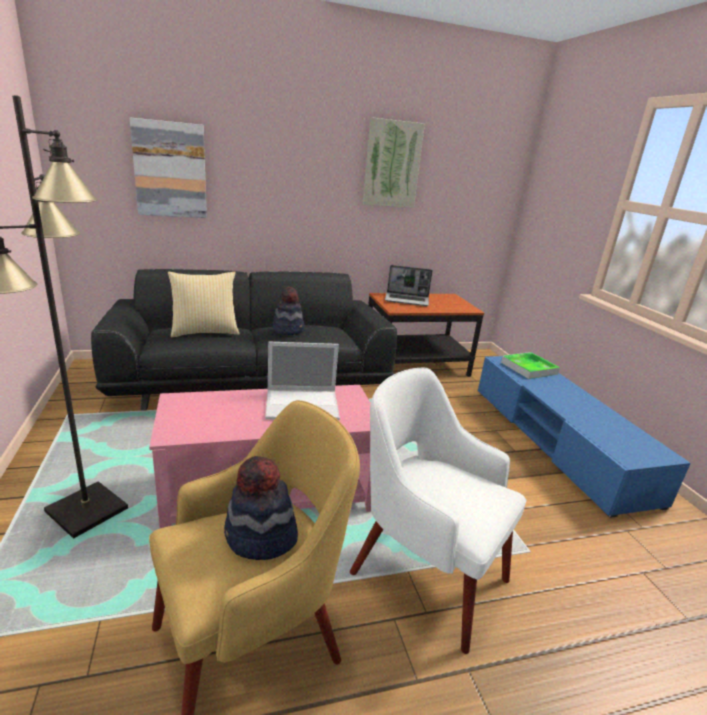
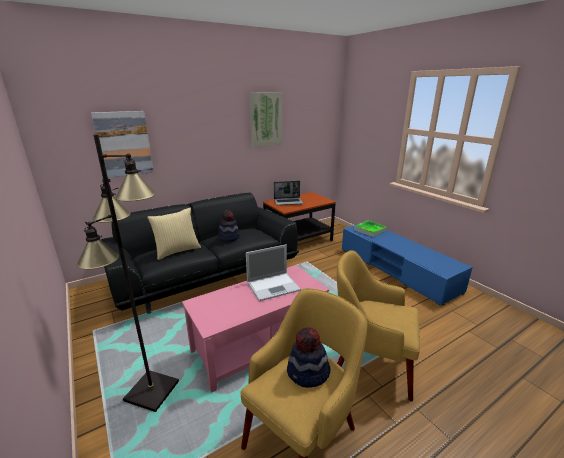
camera: 15 degrees left, 0 degrees up
white armchair [350,368,526,654] -> yellow armchair [337,250,420,401]

